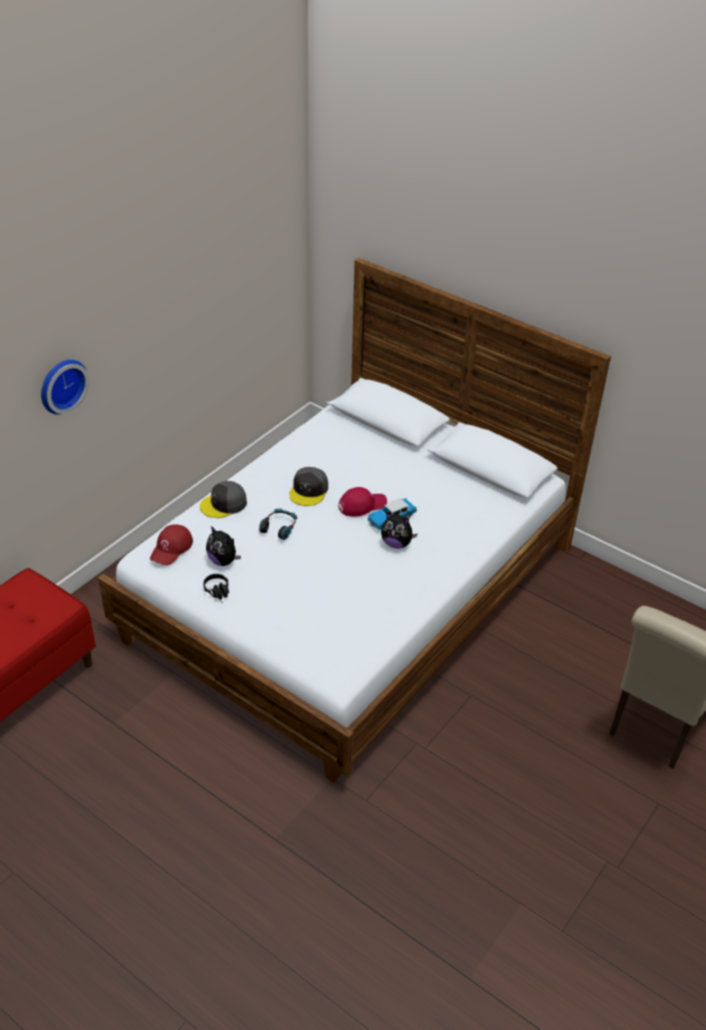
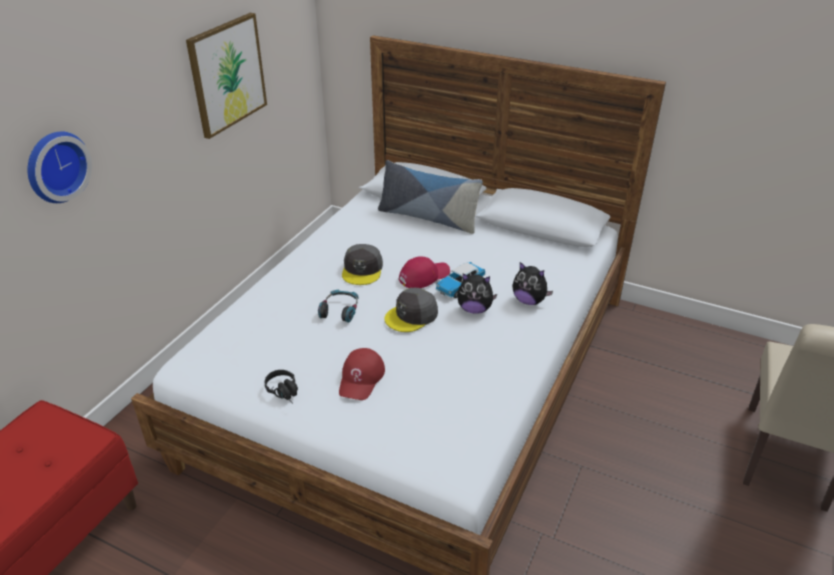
camera: 10 degrees left, 5 degrees down
red cap [150,524,193,565] -> red cap moved to [339,348,385,400]
grey cap [200,481,247,518] -> grey cap moved to [384,288,438,332]
plush toy [206,526,241,566] -> plush toy moved to [512,262,553,305]
none -> picture [186,13,267,139]
none -> pillow [378,160,483,234]

